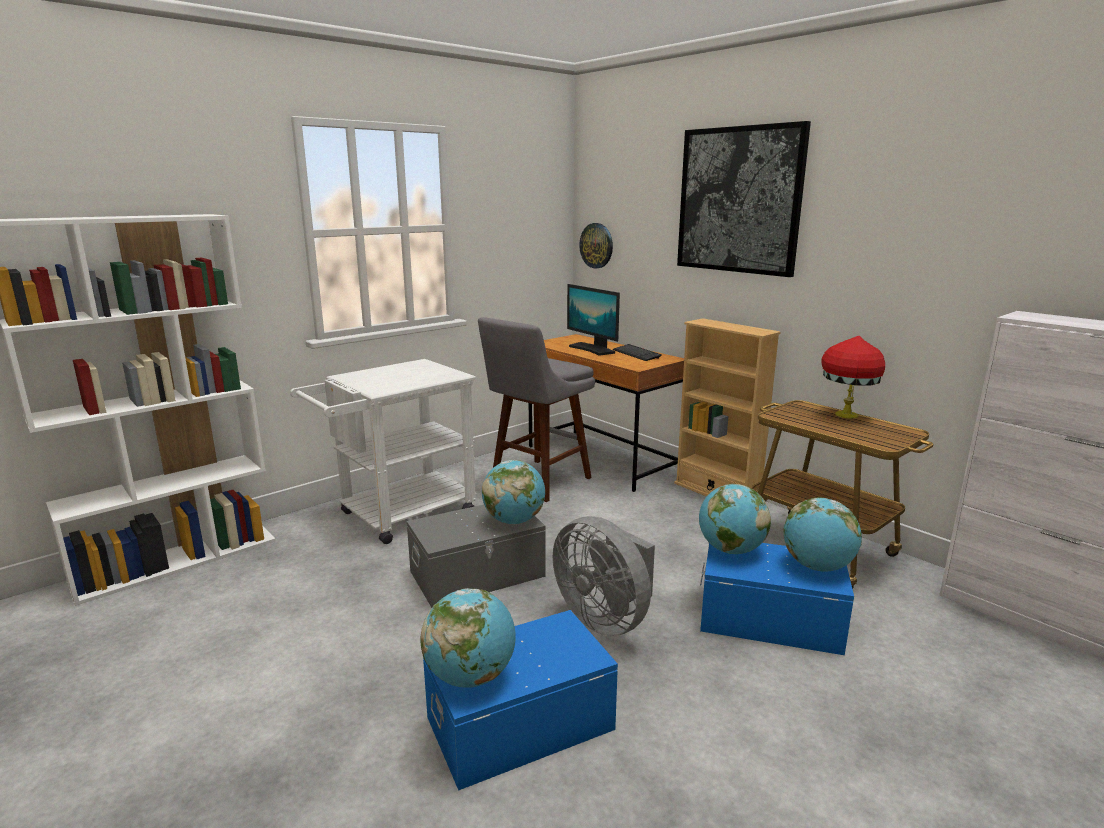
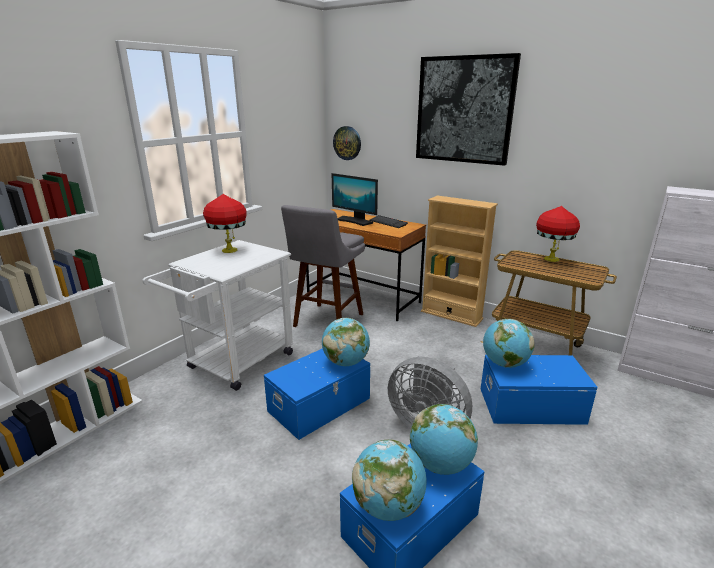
camera: 15 degrees left, 5 degrees up
grey storage box [407,505,546,608] -> blue storage box [264,348,370,440]
globe [783,497,862,572] -> globe moved to [410,404,478,475]
none -> red table lamp [203,194,247,253]

